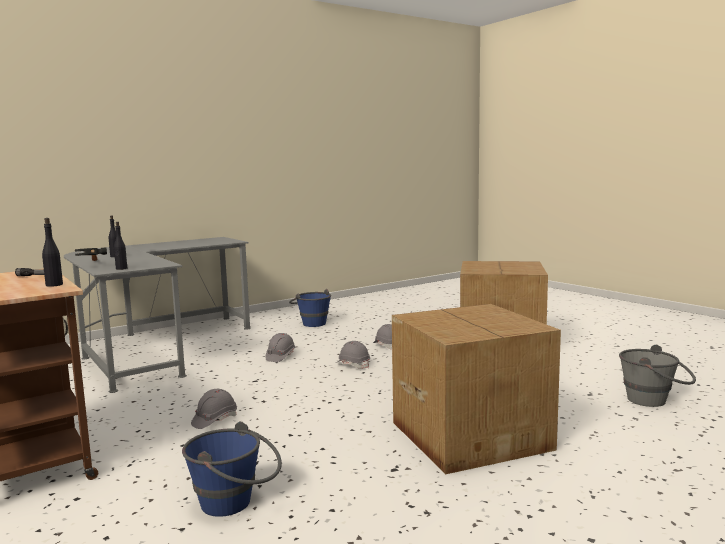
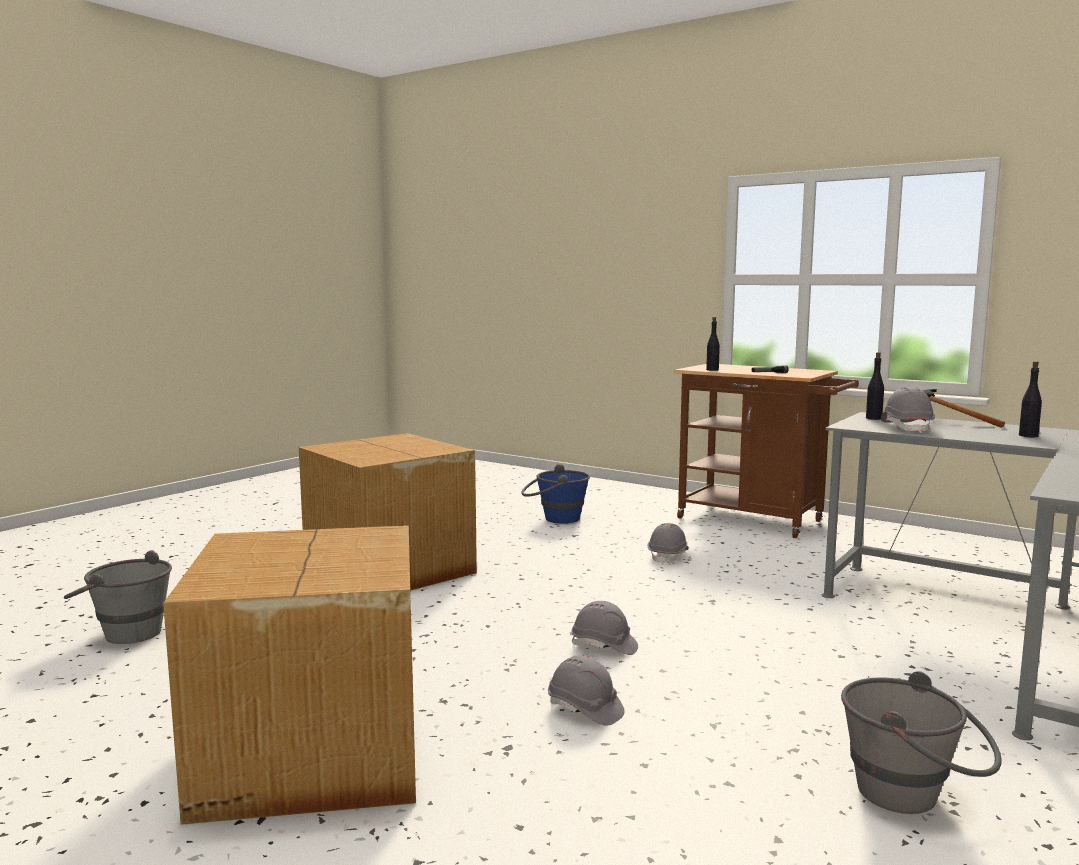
camera: 160 degrees right, 0 degrees up
grey hard hat [265,333,296,362] -> grey hard hat moved to [881,387,935,433]
blue bucket [289,289,331,327] -> grey bucket [841,671,1002,814]

